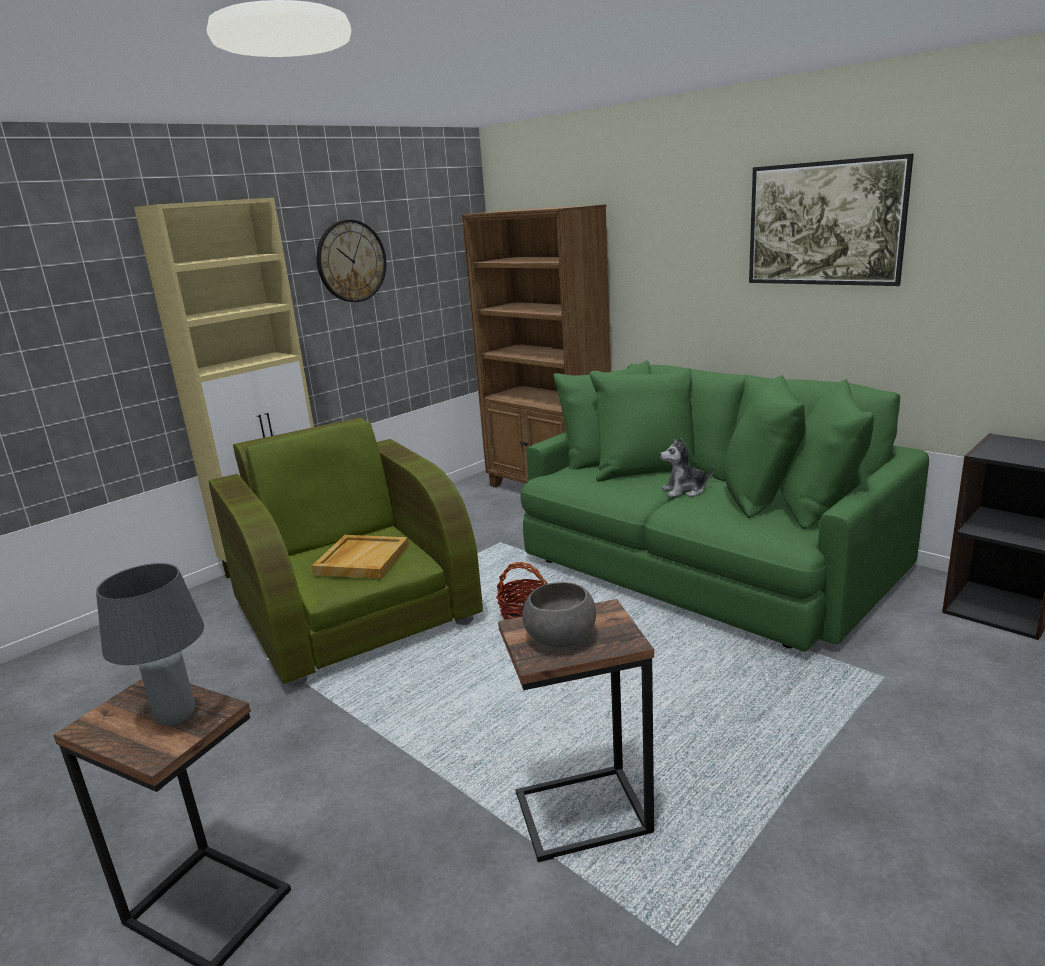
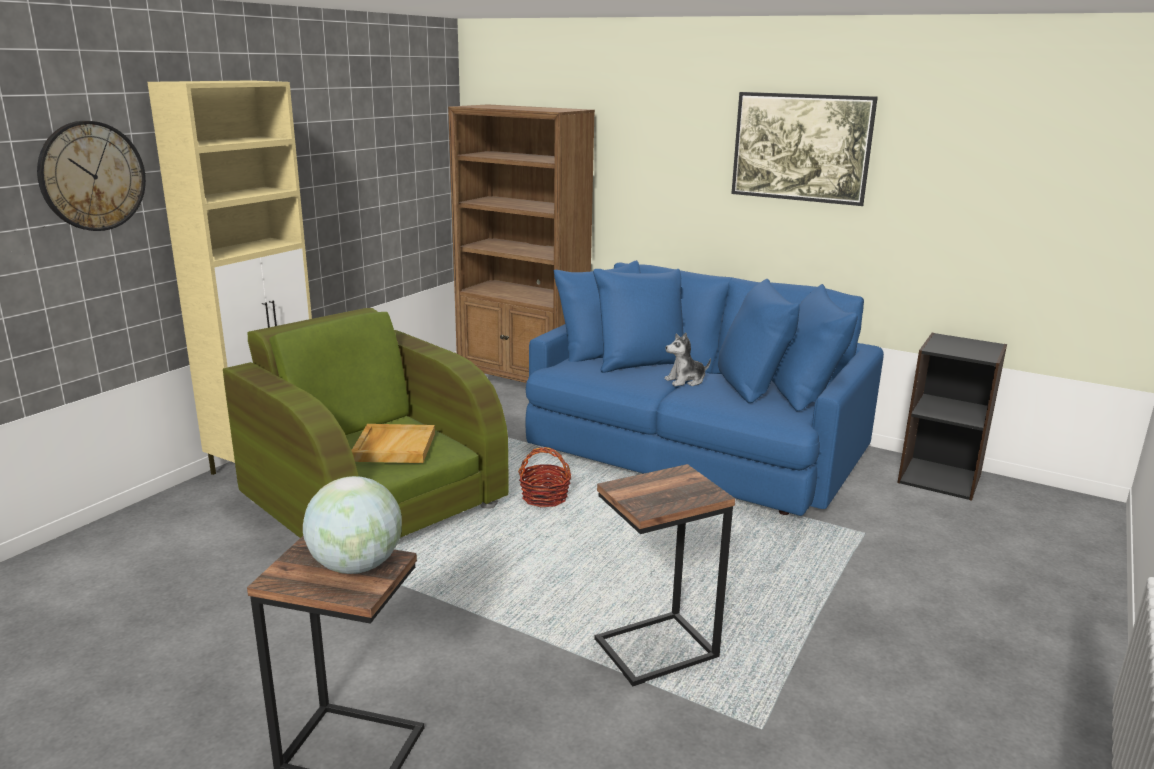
camera: 15 degrees left, 0 degrees up
grey table lamp [96,563,204,726] -> globe [303,476,402,574]
wall clock [317,220,386,302] -> wall clock moved to [37,121,146,231]
green sofa [521,360,929,652] -> blue sofa [526,260,884,516]
grey bowl [522,582,596,648] -> none

